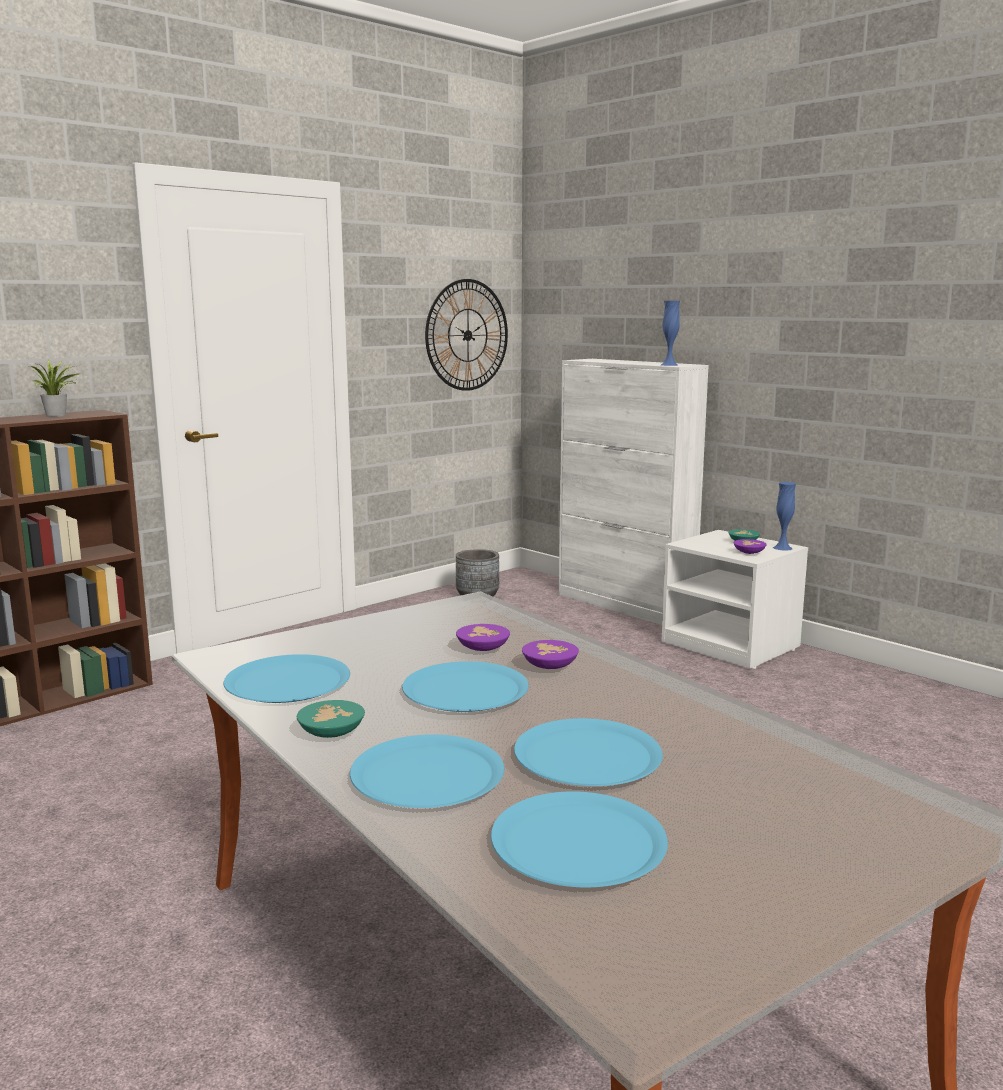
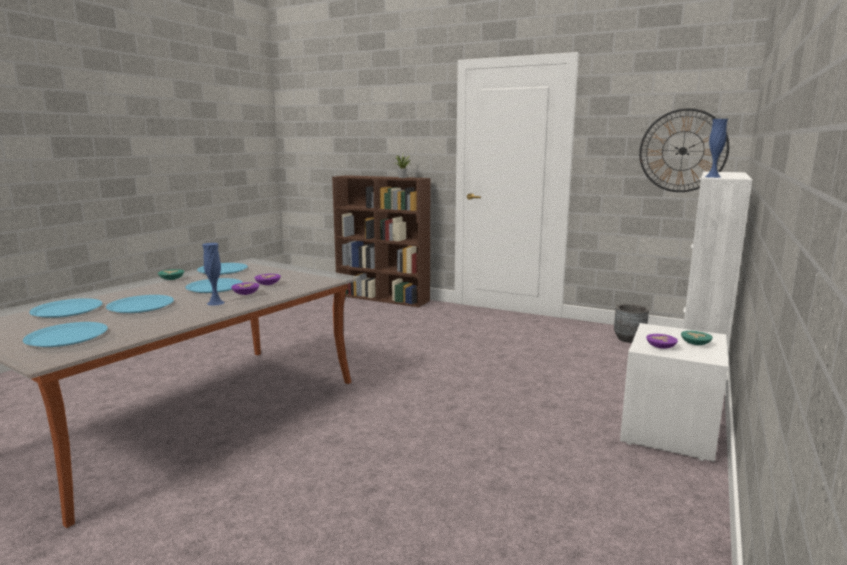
camera: 70 degrees right, 0 degrees up
blue plate [350,734,504,808] -> blue plate moved to [23,322,108,347]
blue vase [773,482,796,551] -> blue vase moved to [202,243,225,306]

